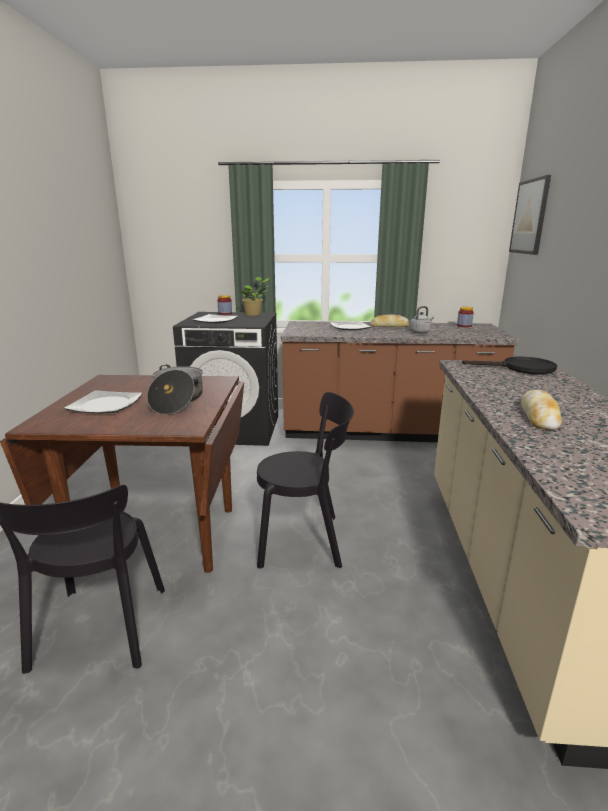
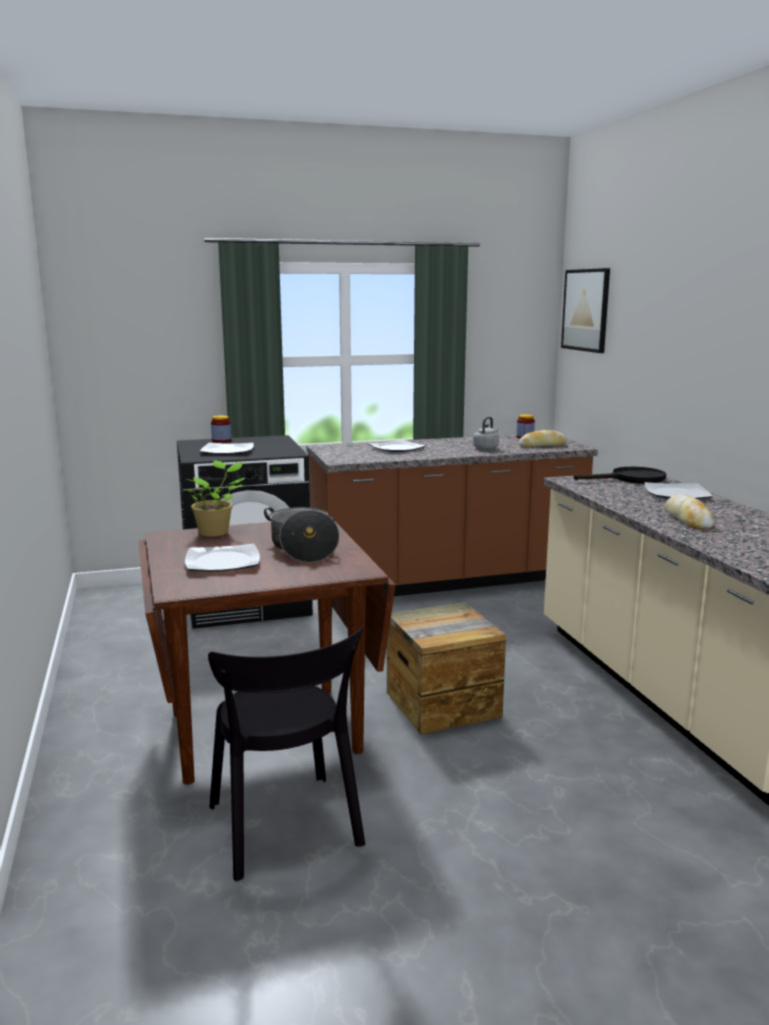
camera: 20 degrees left, 5 degrees down
potted plant [239,277,270,316] -> potted plant moved to [186,460,245,537]
black chair [257,392,354,568] -> crate [387,602,506,734]
bread [370,314,410,327] -> bread moved to [519,430,567,447]
none -> plate [644,482,713,499]

